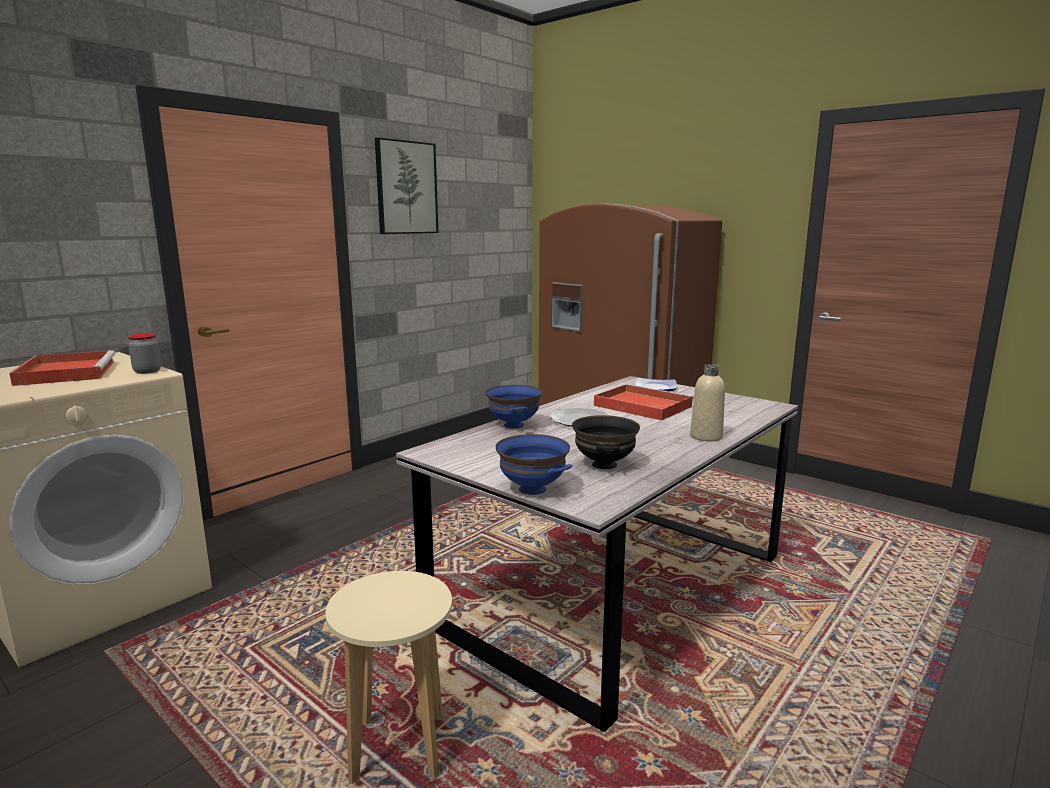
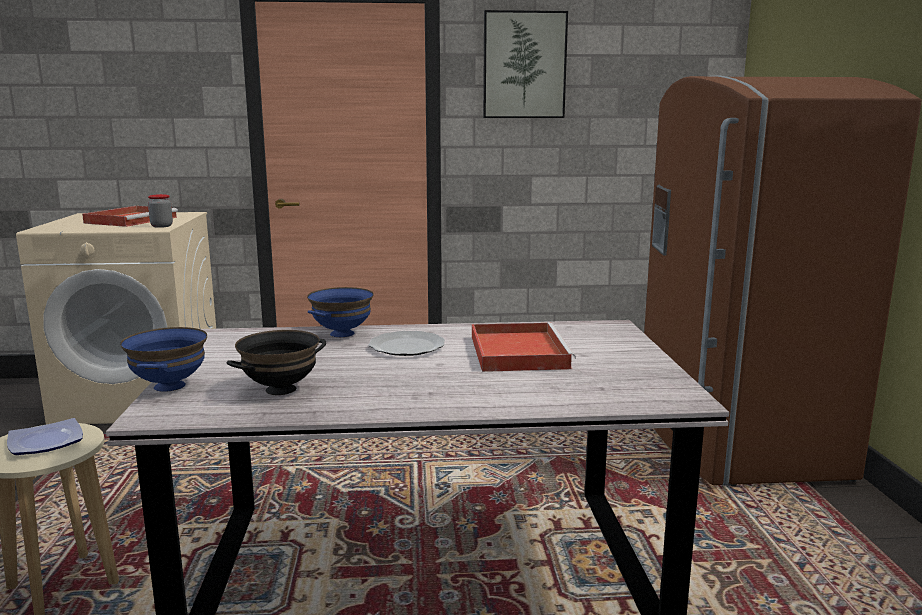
camera: 45 degrees right, 0 degrees up
plate [635,378,677,392] -> plate moved to [7,418,83,455]
beige bottle [690,364,725,442] -> none

